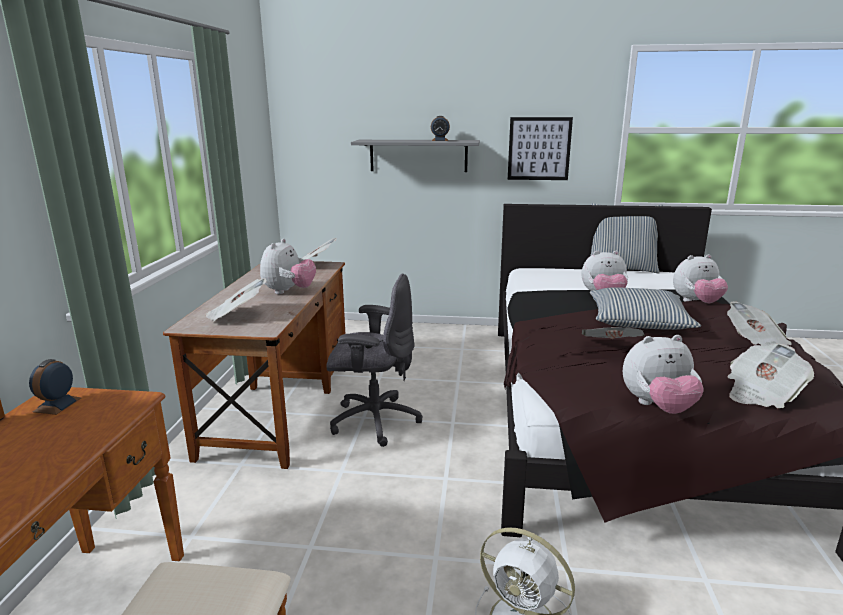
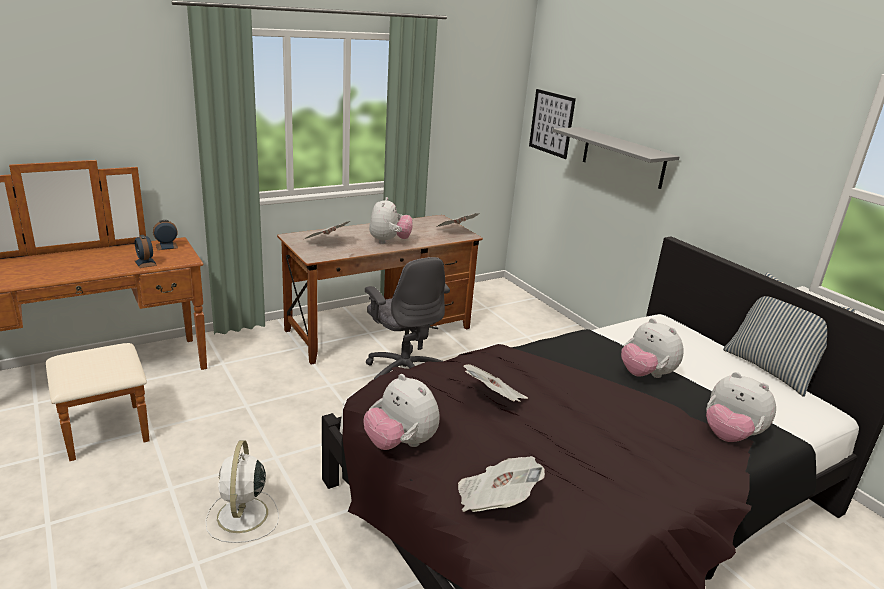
camera: 50 degrees right, 5 degrees up
plush toy [260,238,316,294] -> plush toy turned 60 degrees counterclockwise [369,197,413,244]
alarm clock [431,116,450,141] -> alarm clock moved to [135,235,157,268]
picture [508,117,573,180] -> picture moved to [529,89,576,159]
pillow [590,287,701,330] -> none
newspaper [727,301,792,346] -> none

